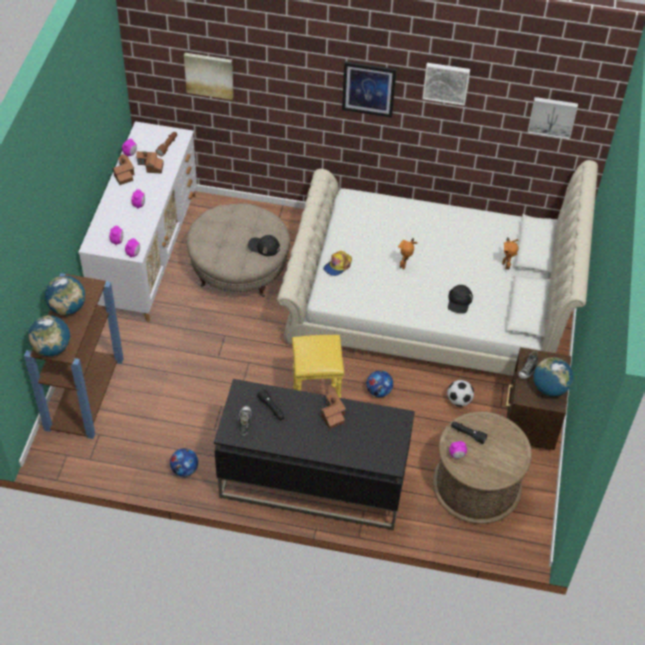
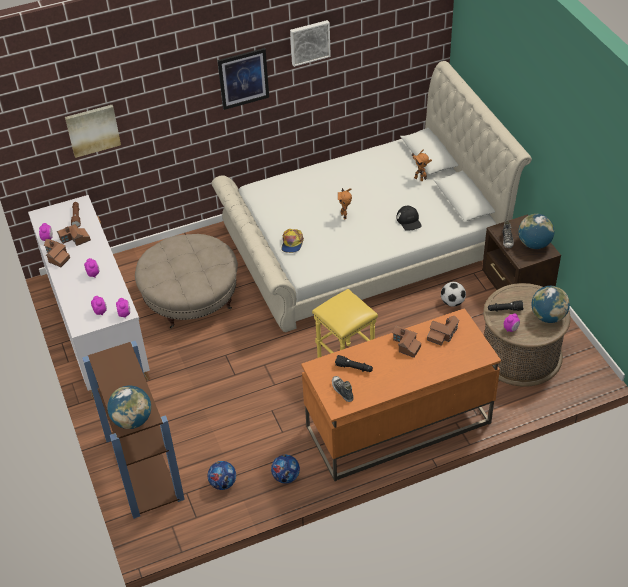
camera: 30 degrees left, 5 degrees down
globe [45,276,85,315] -> globe moved to [531,286,570,323]
black desk [214,379,415,531] -> orange desk [301,308,501,481]
black cap [248,235,280,256] -> none
football [367,370,393,397] -> football moved to [208,461,236,490]
picture [527,97,578,139] -> none
none -> toy house [427,316,459,346]

